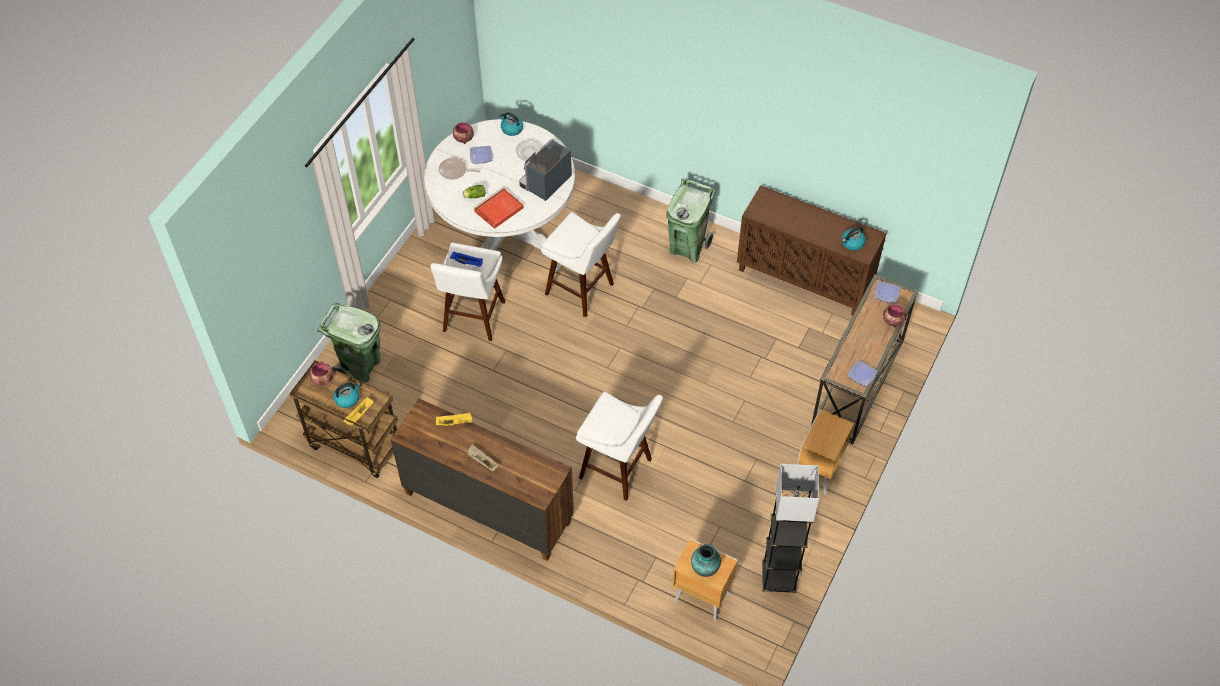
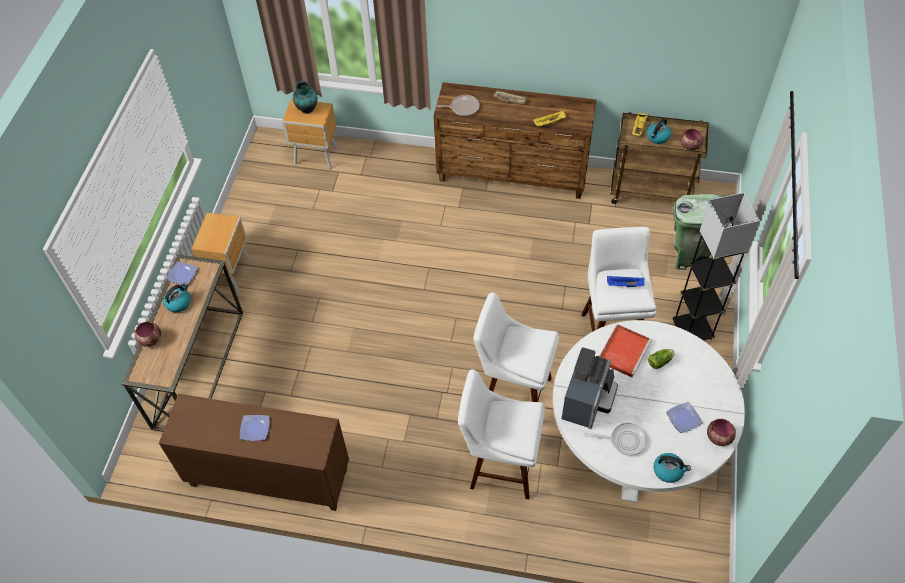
camera: 165 degrees right, 0 degrees up
frying pan [439,158,480,180] -> frying pan moved to [437,95,480,116]
white stool [576,392,663,501] -> white stool moved to [458,369,545,499]
green trash can [666,179,715,263] -> none
grey floor lamp [762,464,819,593] -> grey floor lamp moved to [672,193,760,340]
kettle [841,226,866,251] -> kettle moved to [163,283,191,312]
plate [875,281,900,303] -> plate moved to [240,415,270,441]

